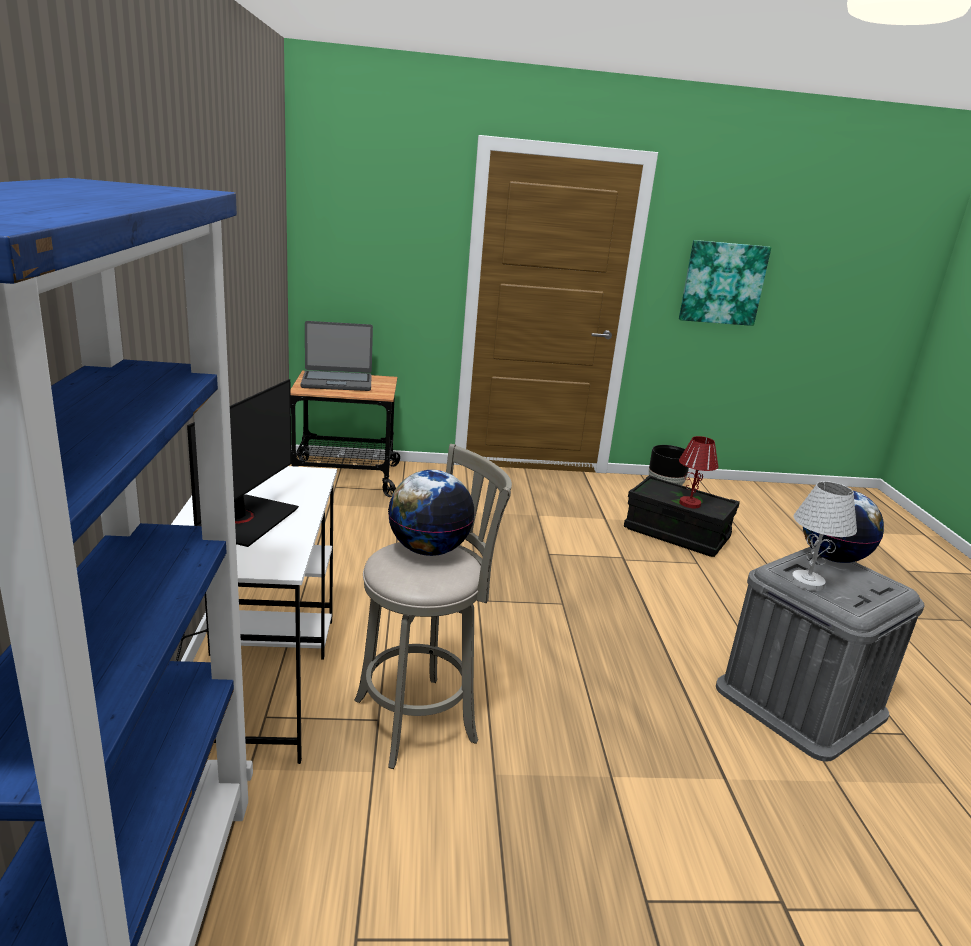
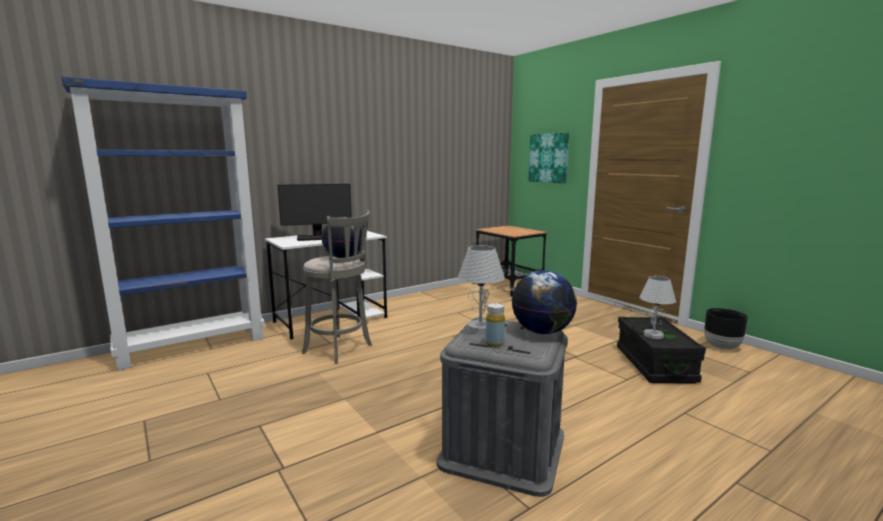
camera: 60 degrees right, 10 degrees down
laptop [301,321,373,391] -> none
picture [679,240,771,326] -> picture moved to [528,133,569,183]
red table lamp [679,436,718,508] -> white table lamp [639,276,676,339]
none -> yellow bottle [485,303,505,347]

